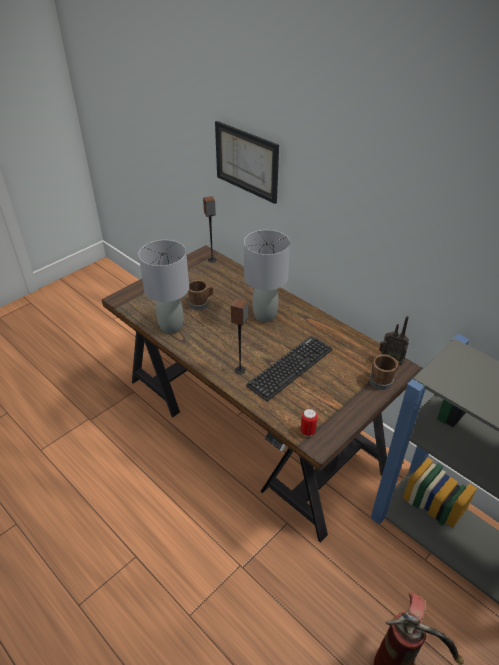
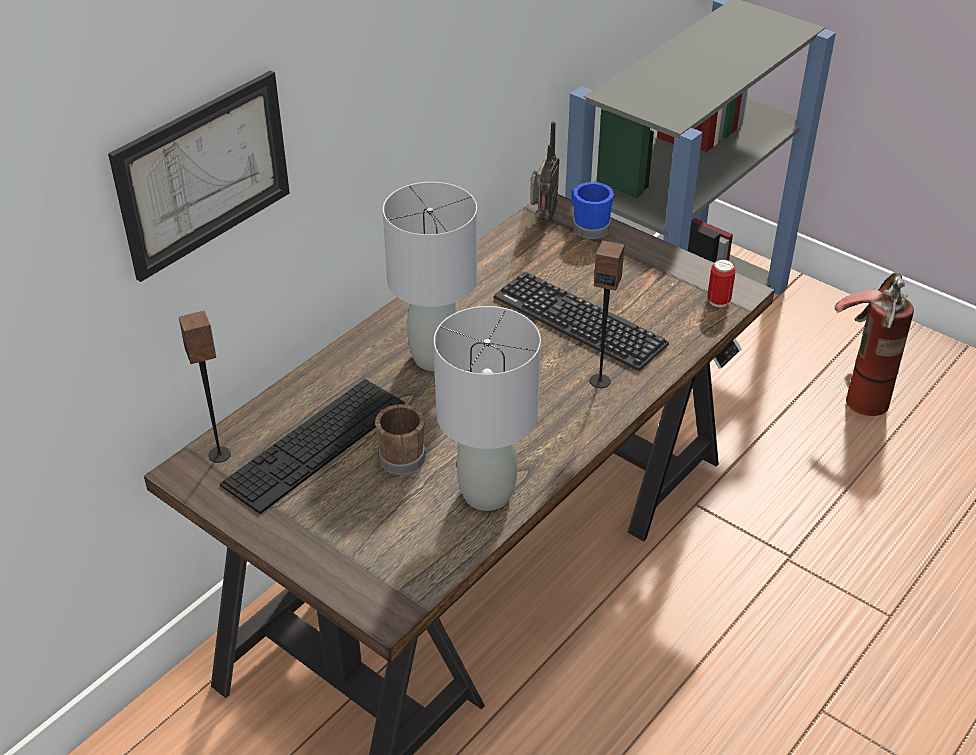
camera: 95 degrees left, 0 degrees up
brown mug [369,354,400,390] -> blue mug [571,182,614,239]
none -> keyboard [220,379,405,514]

